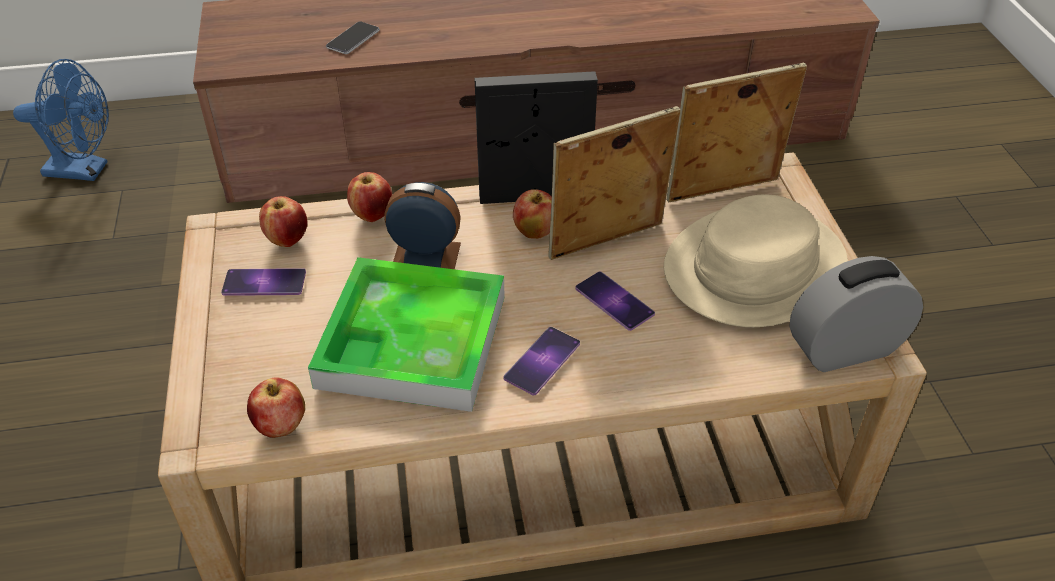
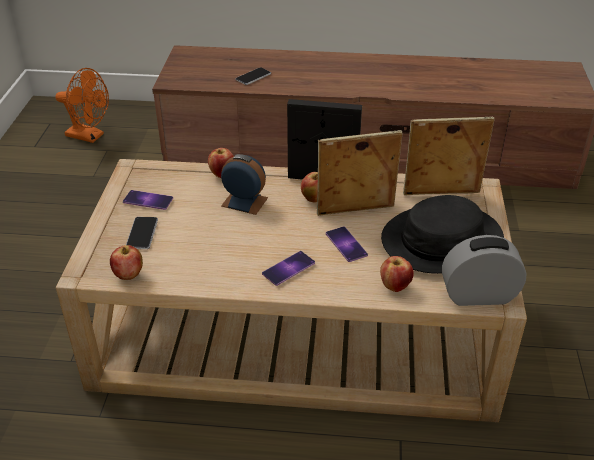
camera: 15 degrees right, 5 degrees down
blue fan [13,59,109,181] -> orange fan [55,68,109,143]
apple [259,196,307,247] -> apple moved to [380,256,414,292]
tray [308,257,505,412] -> none
beige hat [664,194,848,327] -> black hat [381,195,504,274]
none -> phone [126,217,158,249]

